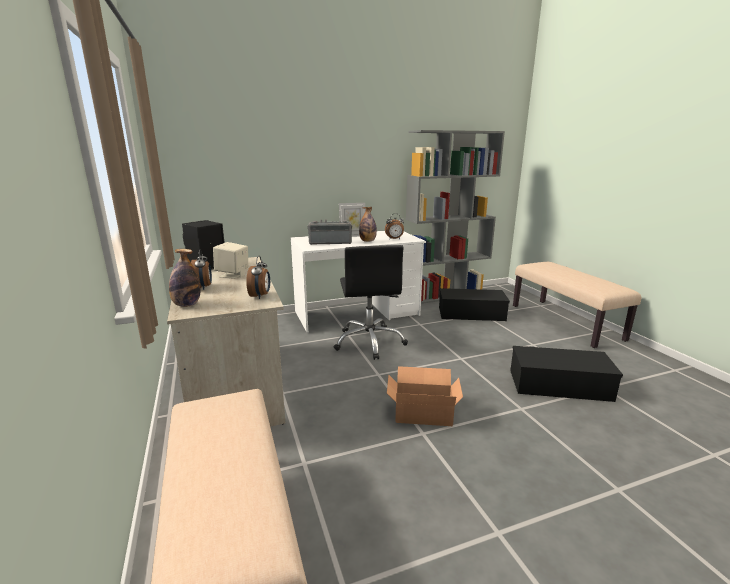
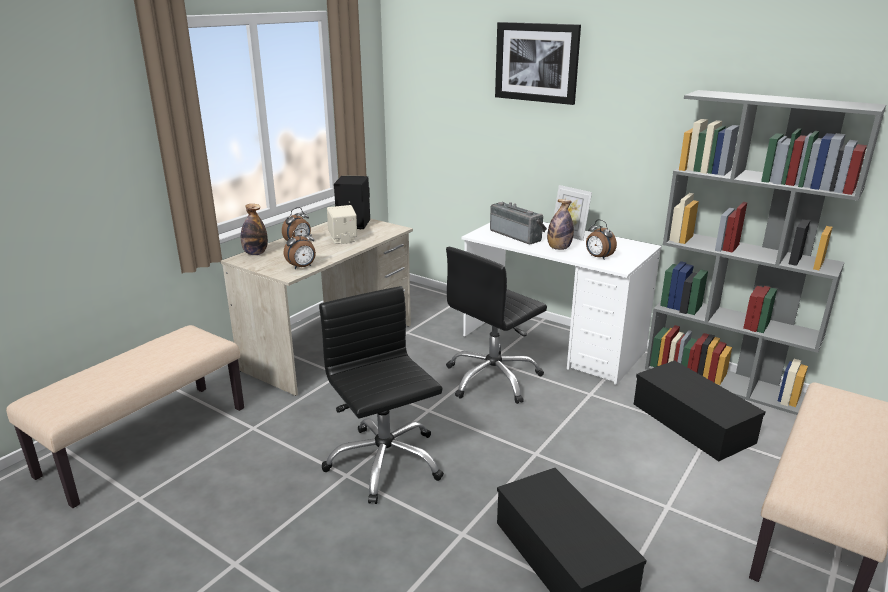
camera: 55 degrees right, 5 degrees up
cardboard box [387,366,463,426] -> black office chair [319,286,444,504]
none -> picture [495,22,581,105]

